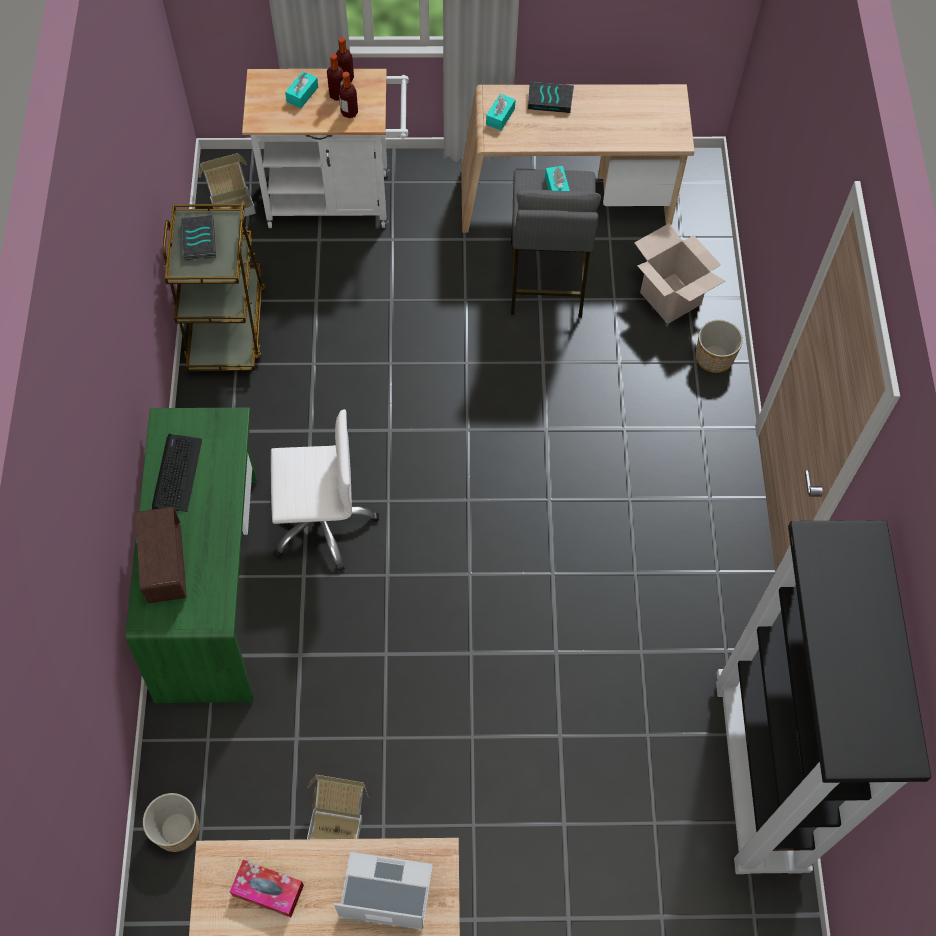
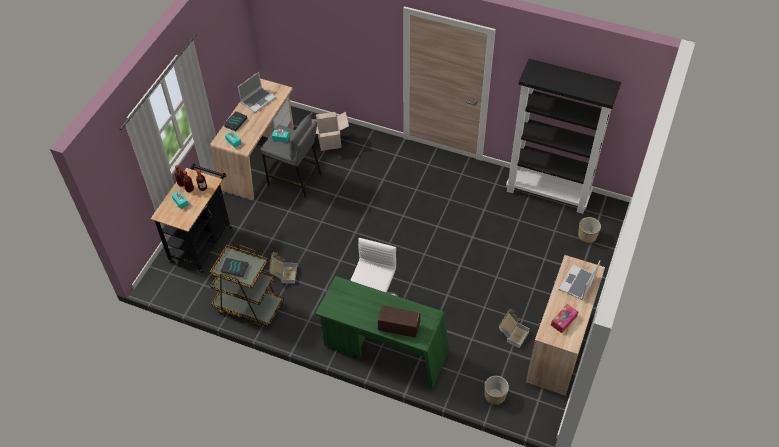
camera: 65 degrees left, 10 degrees down
keyboard [152,434,202,512] -> none
cardboard box [199,153,256,217] -> cardboard box moved to [269,252,297,284]
white cart [242,69,409,228] -> black cart [151,163,232,273]
planter [696,320,743,373] -> planter moved to [578,217,601,243]
none -> laptop [238,72,276,113]

